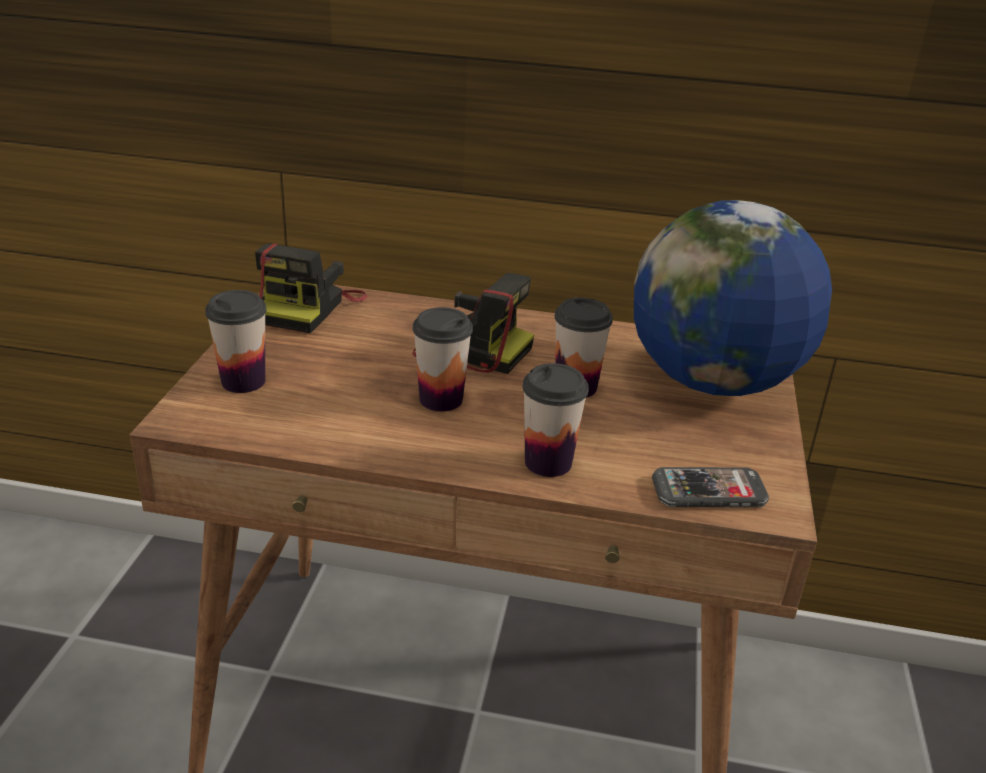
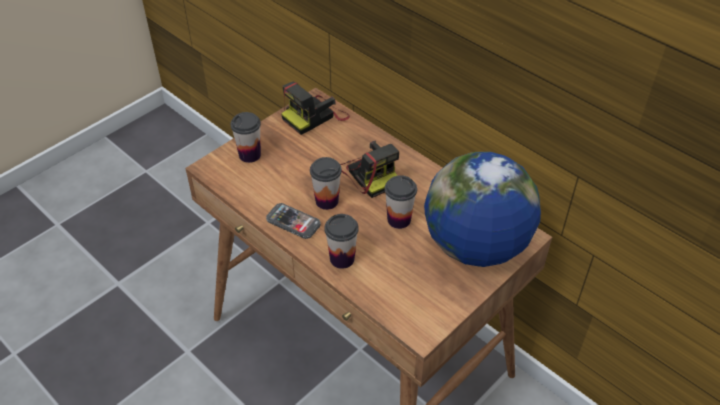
camera: 35 degrees right, 15 degrees up
phone [652,467,769,508] -> phone moved to [266,203,321,239]

